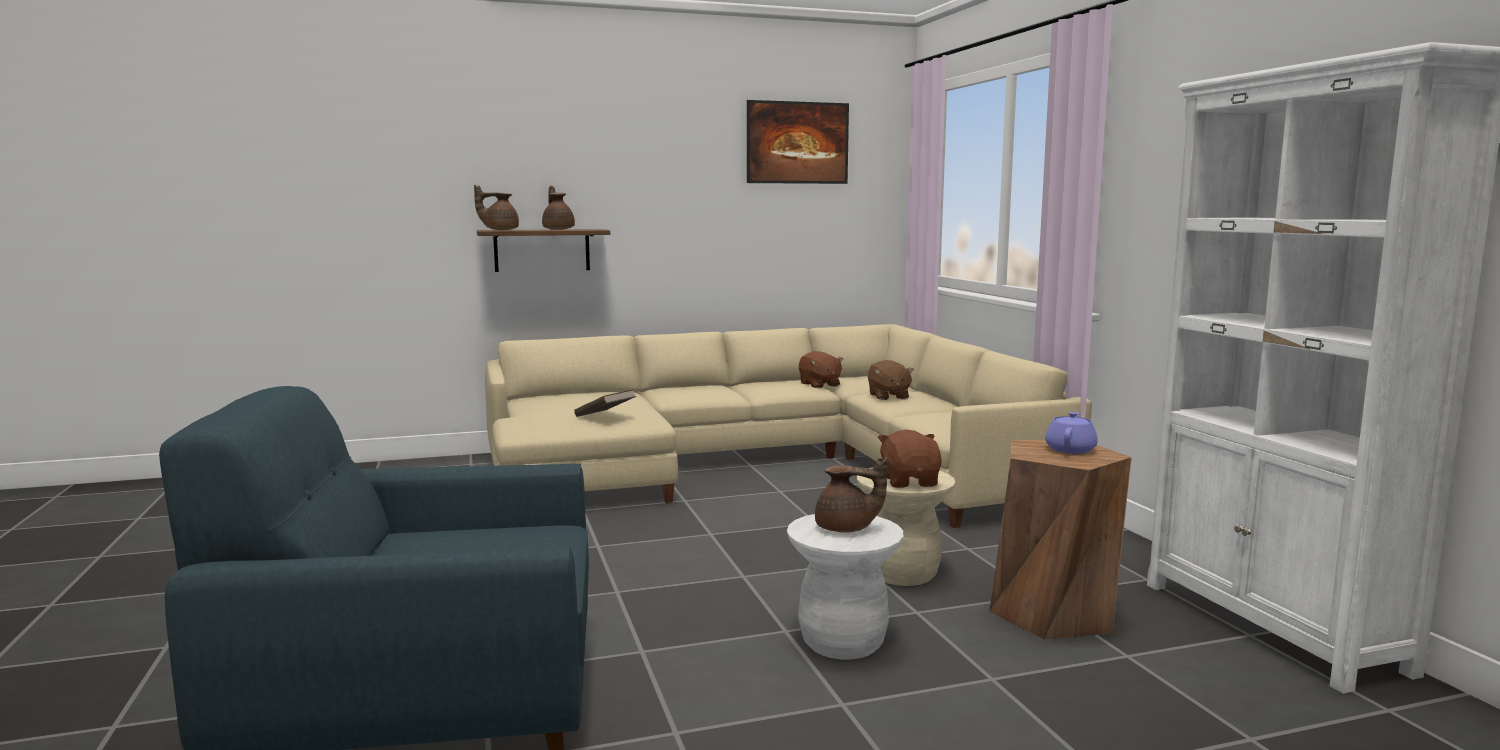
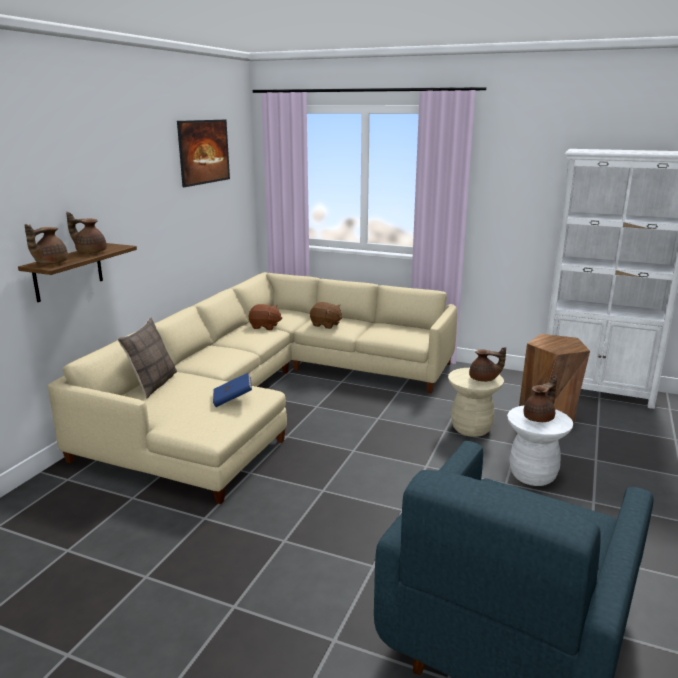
camera: 50 degrees left, 10 degrees up
brown book [574,389,636,417] -> blue book [213,373,252,407]
brown plush toy [877,429,942,488] -> brown teapot [469,347,506,382]
purple teapot [1045,412,1098,454] -> none
none -> pillow [118,318,177,398]

